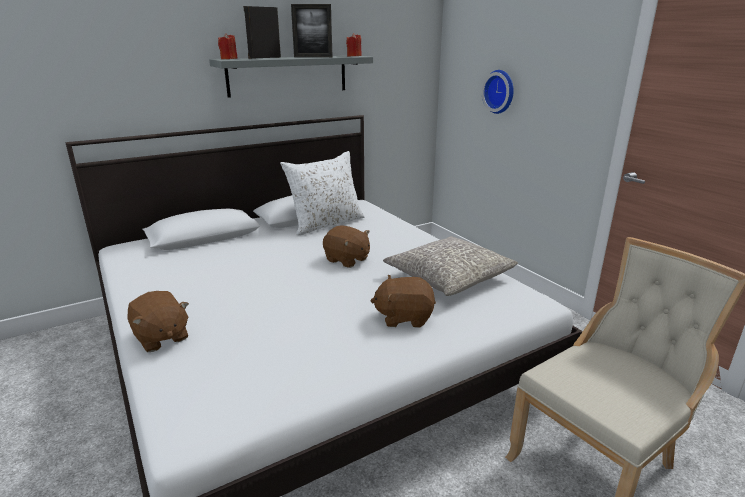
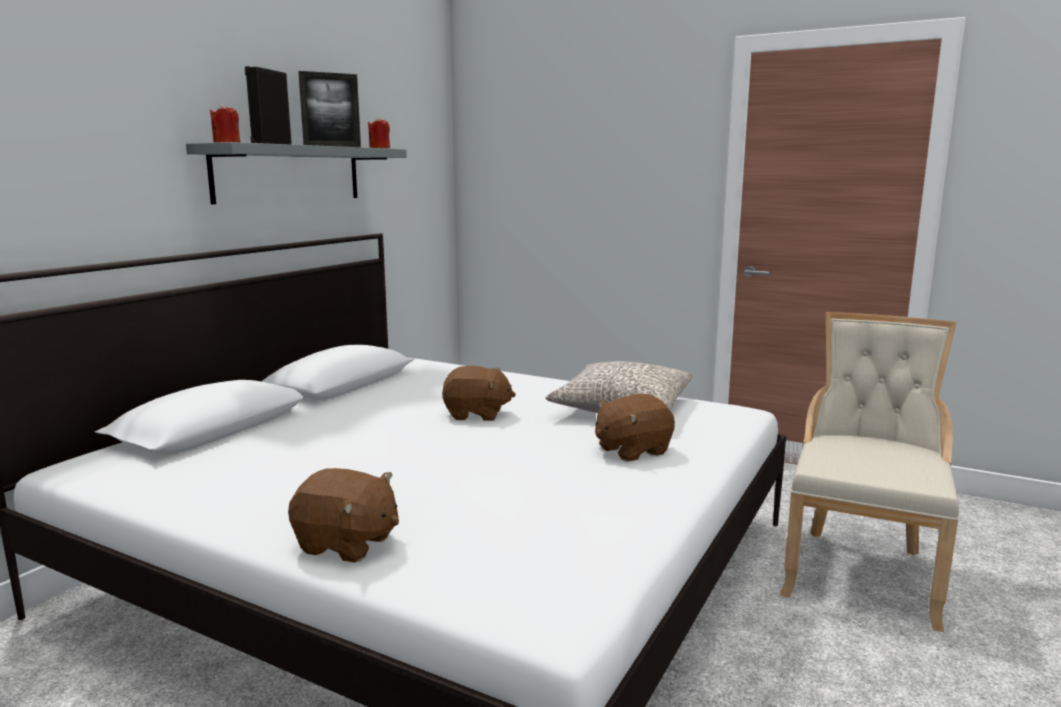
camera: 30 degrees left, 10 degrees down
white pillow [280,151,365,235] -> none
wall clock [482,70,514,114] -> none

